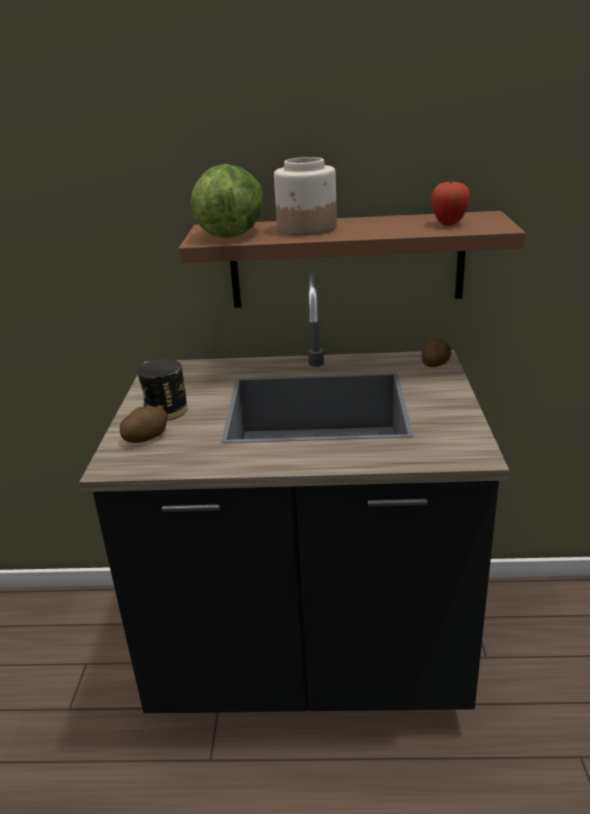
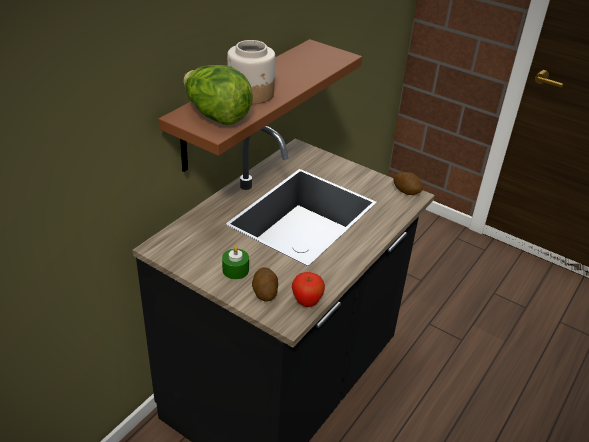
camera: 60 degrees left, 10 degrees up
can [137,359,187,421] -> green candle [222,246,249,280]
potato [422,338,451,367] -> potato moved to [393,172,423,195]
apple [431,179,470,226] -> apple moved to [292,272,325,307]

